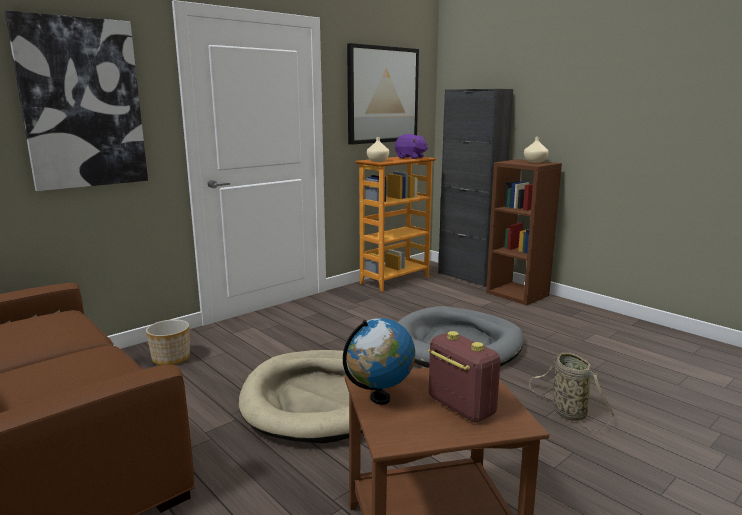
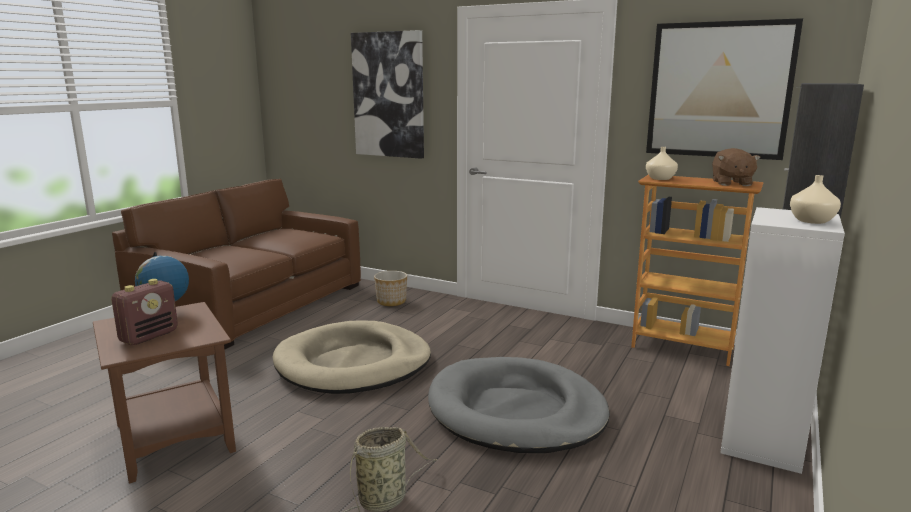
camera: 70 degrees right, 0 degrees up
purple plush toy [395,134,428,159] -> brown plush toy [712,148,761,186]
brown bookcase [486,159,562,305] -> white bookcase [720,207,845,474]

